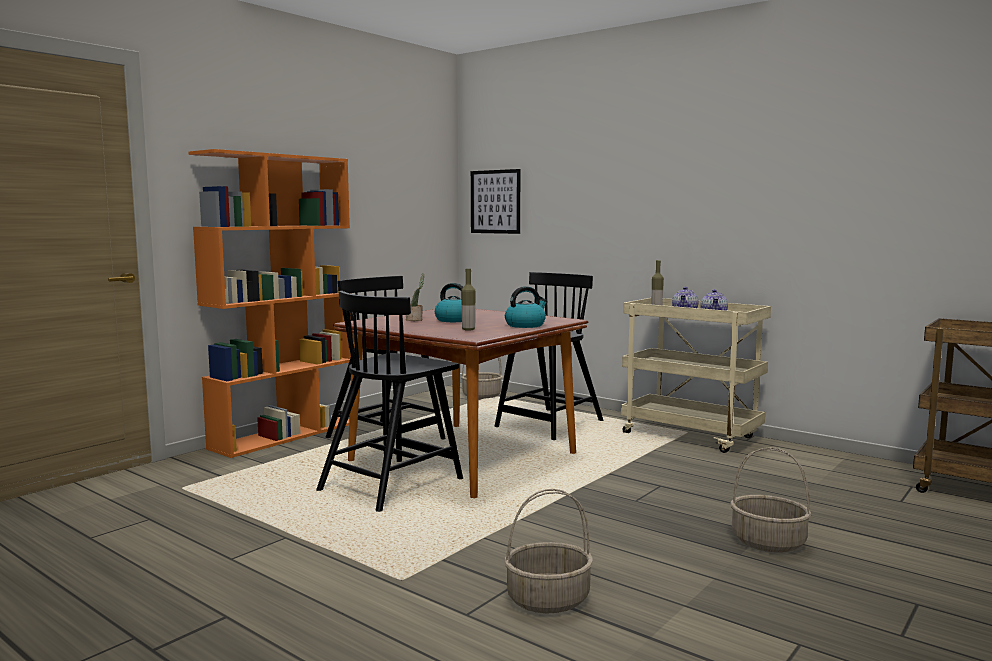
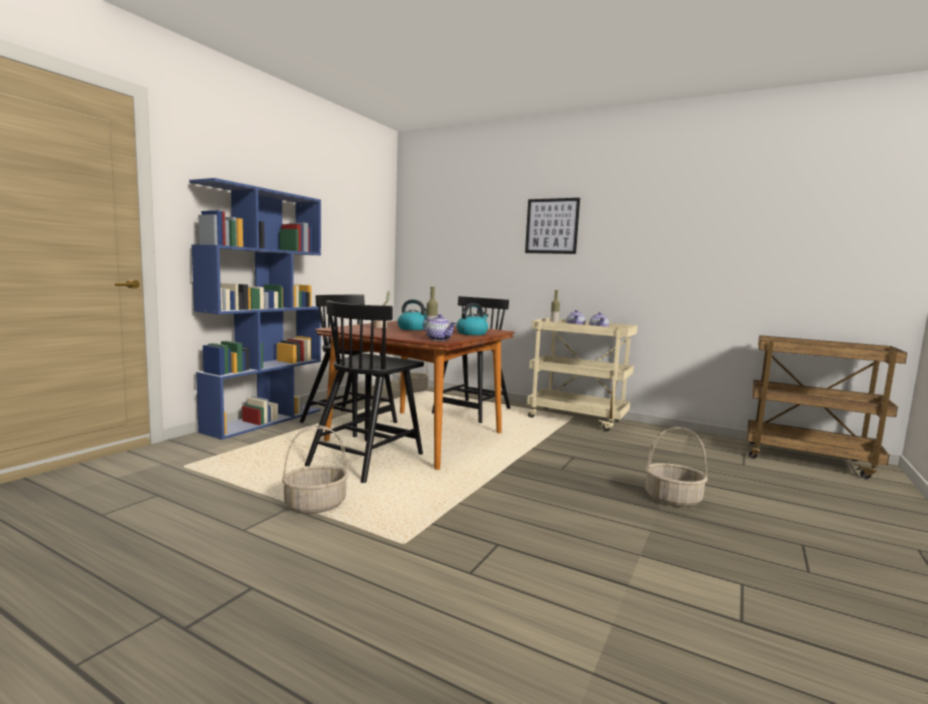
camera: 10 degrees left, 0 degrees up
orange bookcase [189,149,352,458] -> blue bookcase [189,178,321,440]
picture [471,169,520,234] -> picture moved to [525,198,580,254]
basket [504,489,593,613] -> basket moved to [282,425,348,514]
none -> teapot [423,314,456,341]

